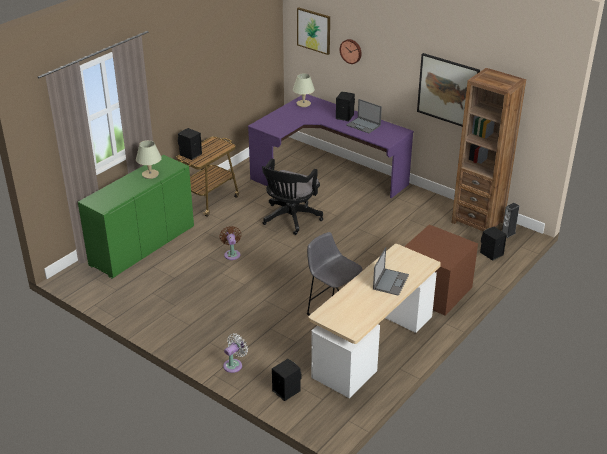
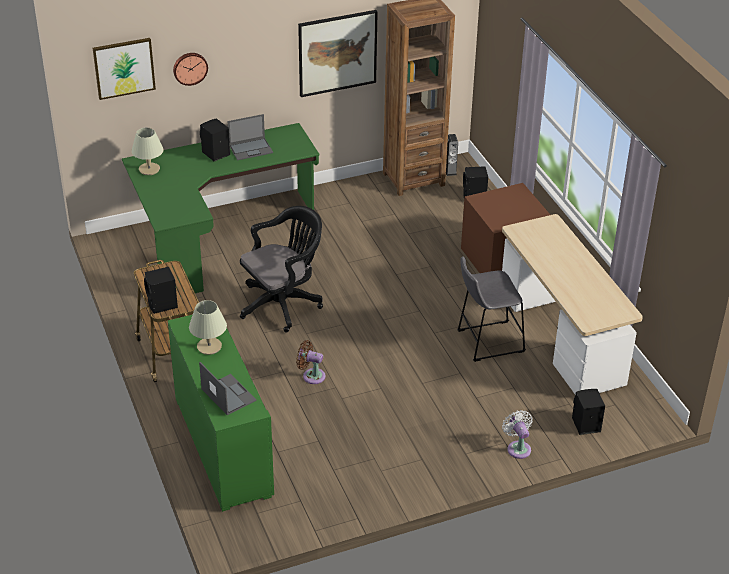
camera: 60 degrees left, 5 degrees up
purple desk [248,94,414,198] -> green desk [122,123,319,297]
black office chair [262,159,323,235] -> black office chair turned 90 degrees counterclockwise [240,206,323,332]
laptop [373,247,409,296] -> laptop moved to [199,362,257,415]

